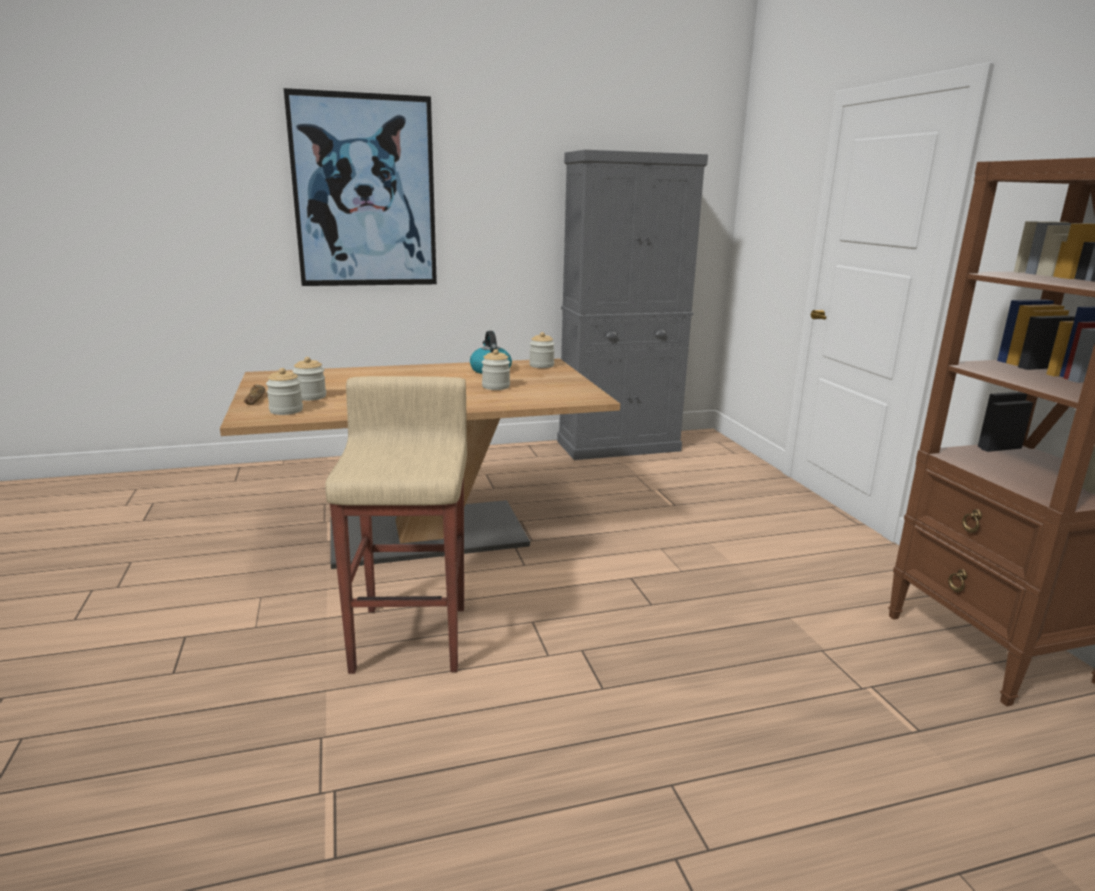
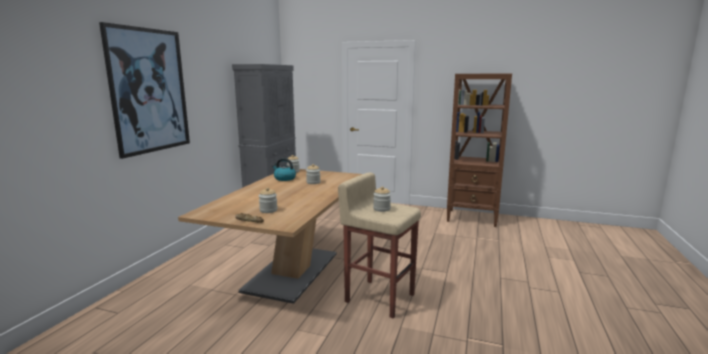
camera: 55 degrees left, 5 degrees down
jar [266,368,303,415] -> jar moved to [373,186,391,212]

